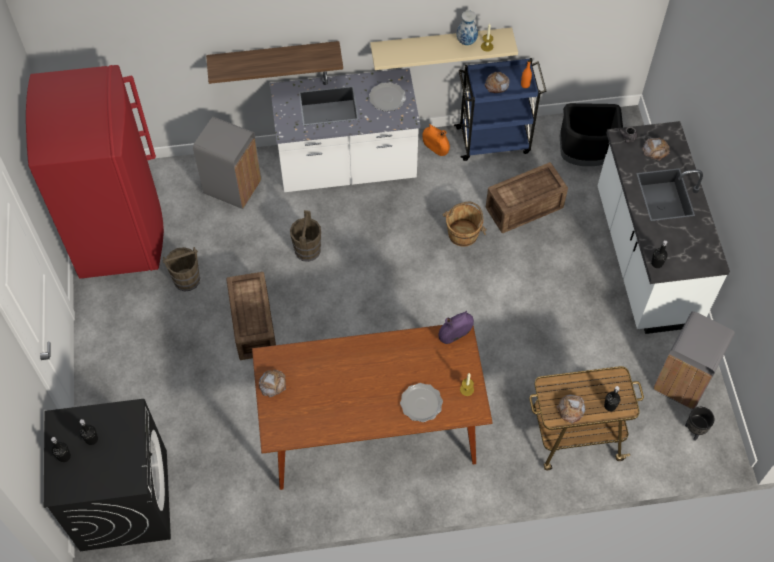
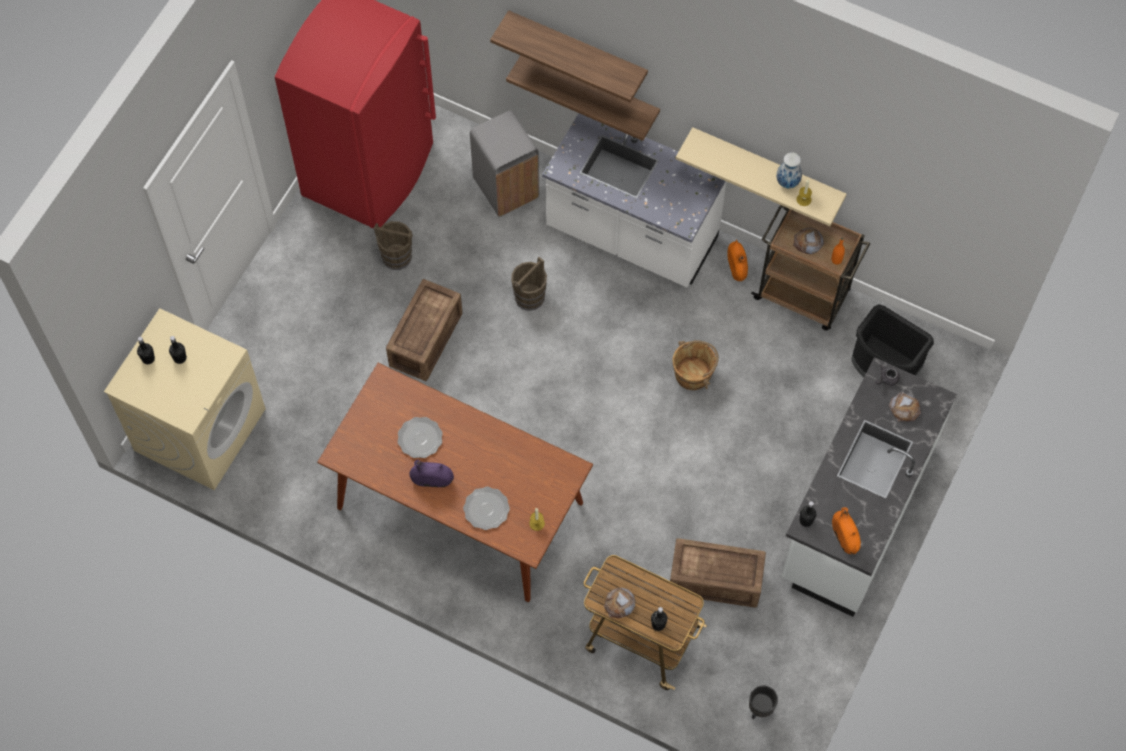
camera: 35 degrees right, 5 degrees up
black washing machine [44,399,171,551] -> beige washing machine [104,308,266,490]
bread [259,370,286,397] -> none
plate [369,82,406,111] -> plate moved to [398,417,443,458]
purple vase [438,311,474,344] -> purple vase moved to [409,460,454,487]
blue cart [454,58,547,161] -> brown cart [751,205,870,331]
crate [486,162,568,233] -> crate moved to [670,538,766,608]
grey trash can [653,311,735,410] -> none
none -> shelf [490,10,648,102]
none -> orange vase [832,507,861,554]

